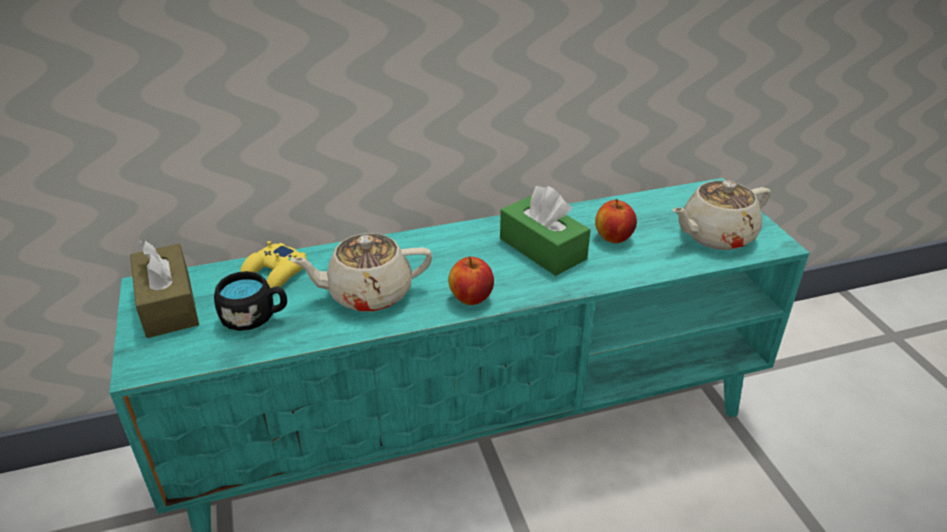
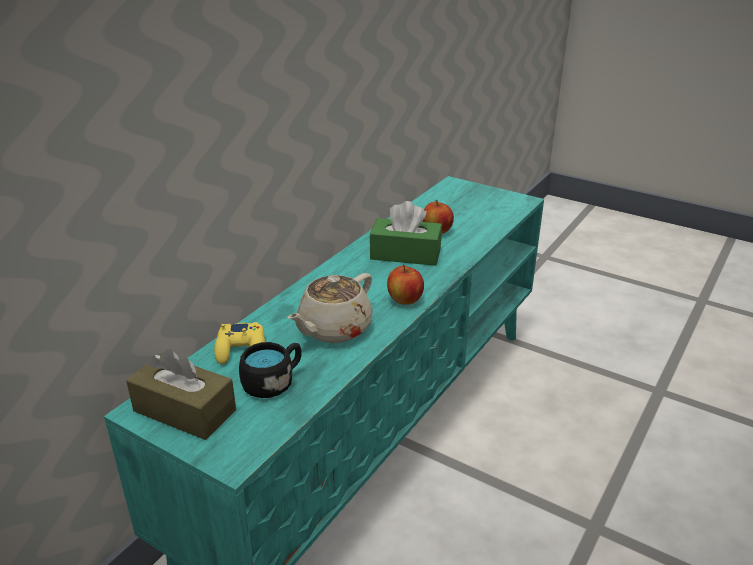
camera: 40 degrees left, 5 degrees down
beige teapot [672,180,771,250] -> none

